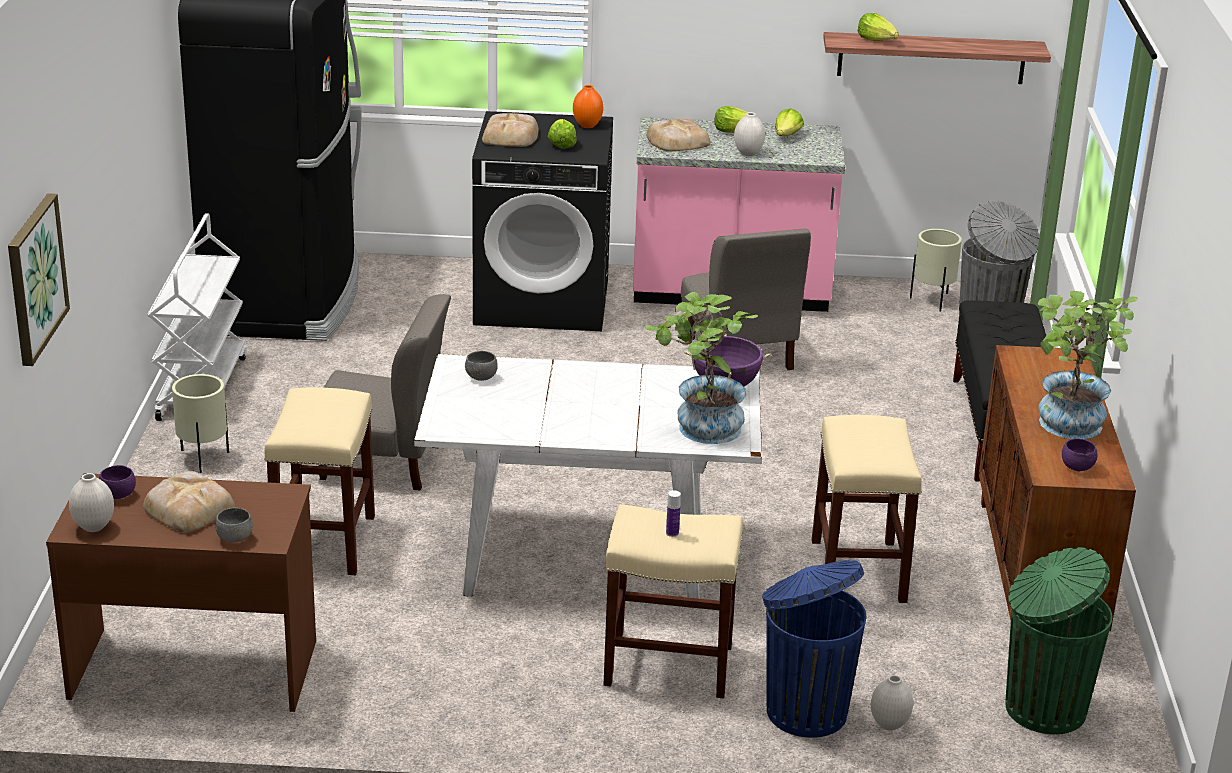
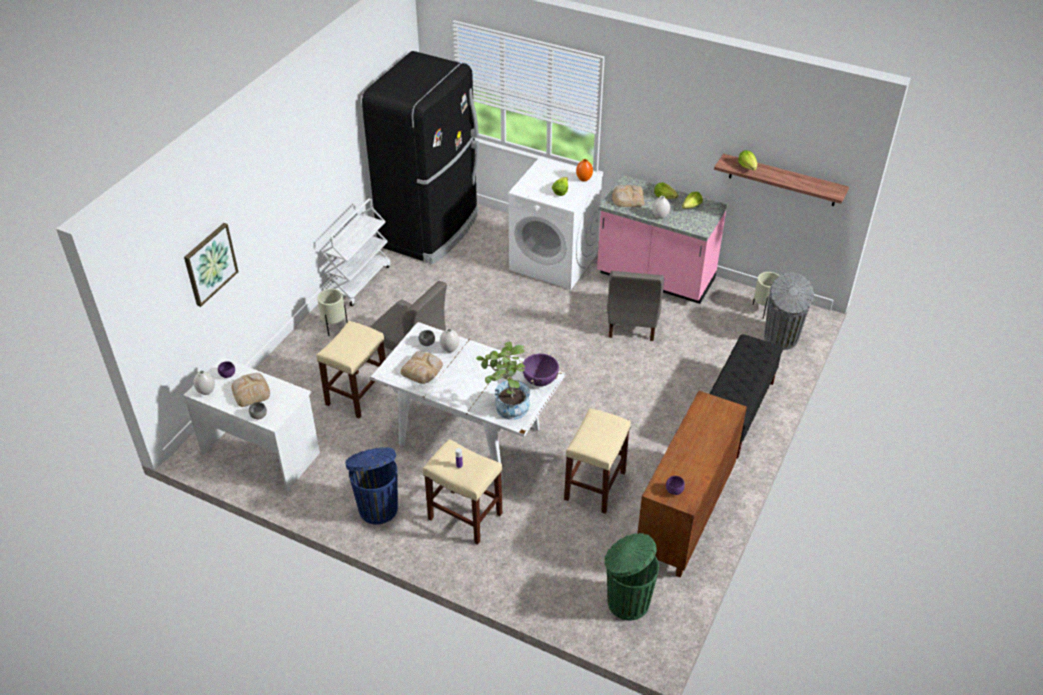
camera: 25 degrees right, 15 degrees up
brown desk [46,473,316,712] -> white desk [184,357,320,491]
black washing machine [472,111,613,331] -> white washing machine [508,157,603,290]
bread [482,113,538,147] -> bread moved to [400,351,443,384]
blue trash can [762,560,866,738] -> blue trash can moved to [345,447,398,524]
white vase [871,675,913,731] -> white vase moved to [440,328,459,353]
potted plant [1038,291,1138,439] -> none

